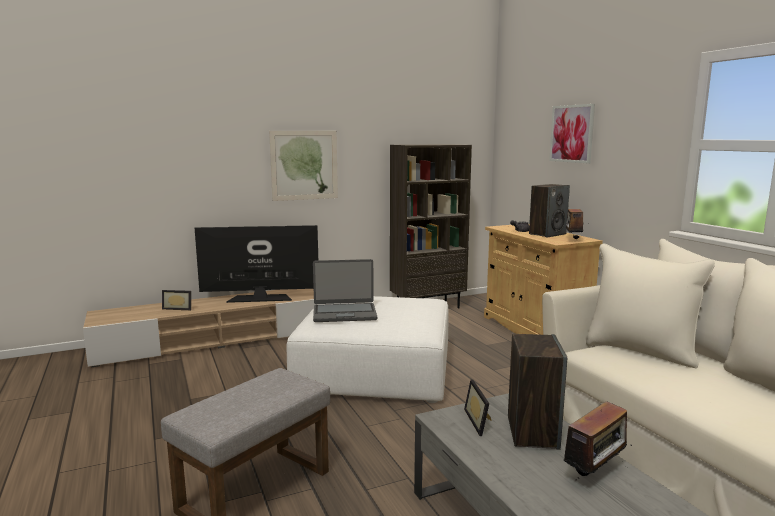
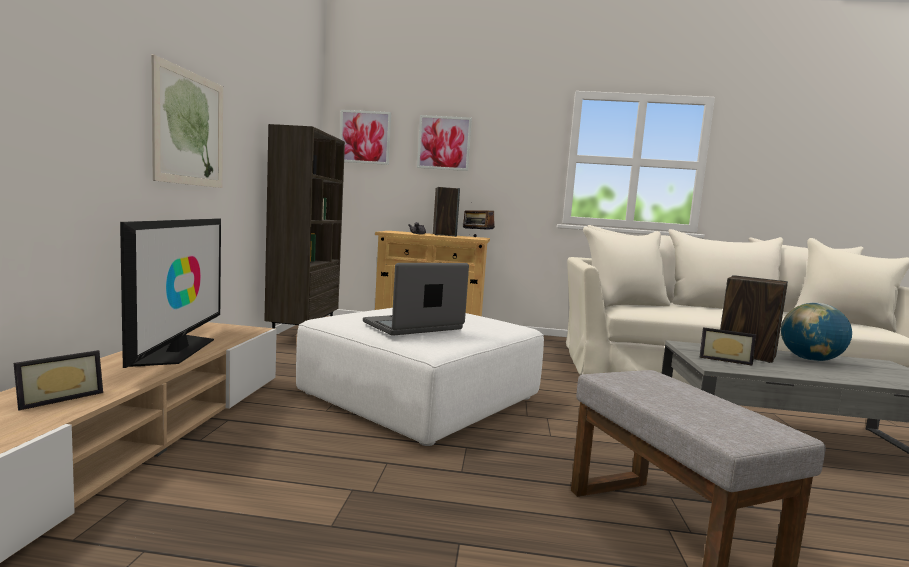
camera: 60 degrees left, 5 degrees down
television [195,225,318,303] -> television turned 150 degrees clockwise [120,218,221,368]
laptop [313,259,377,322] -> laptop turned 150 degrees counterclockwise [363,263,469,336]
radio [560,401,632,480] -> globe [781,303,852,361]
none -> picture [340,110,391,165]

